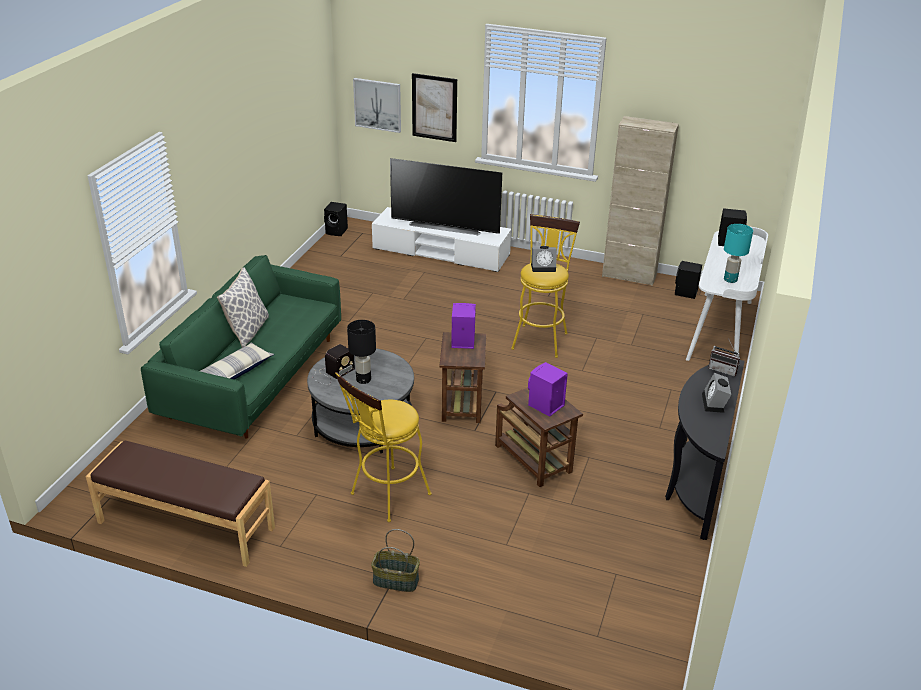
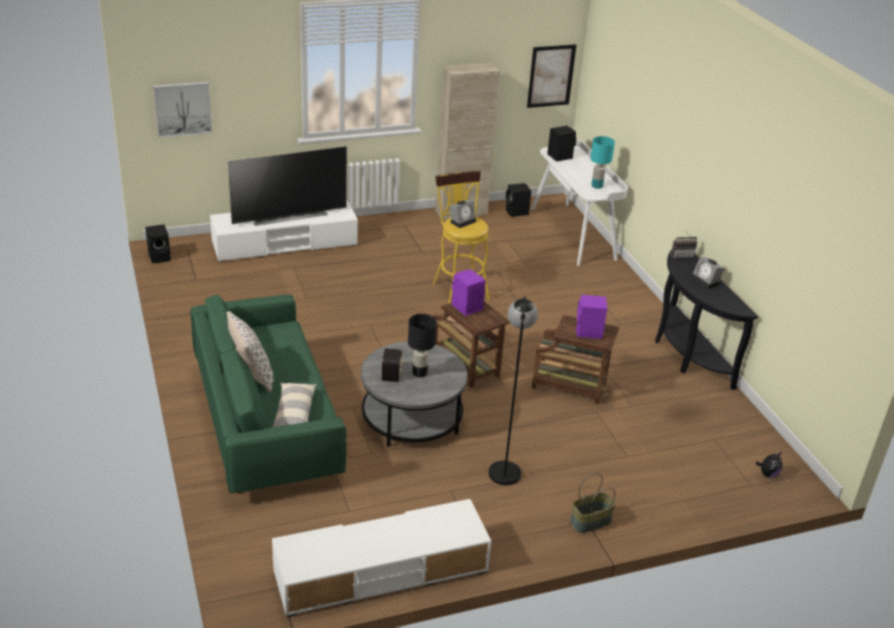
camera: 40 degrees left, 0 degrees up
brown bench [86,440,275,567] -> white tv stand [272,499,492,617]
yellow stool [335,372,432,522] -> black floor lamp [488,296,538,485]
picture [412,73,457,142] -> picture moved to [527,44,576,108]
none -> plush toy [756,452,782,478]

